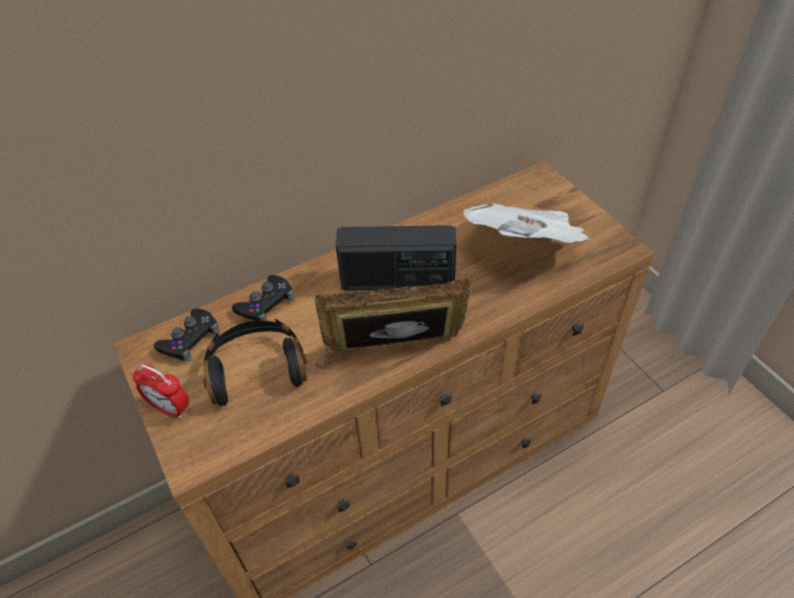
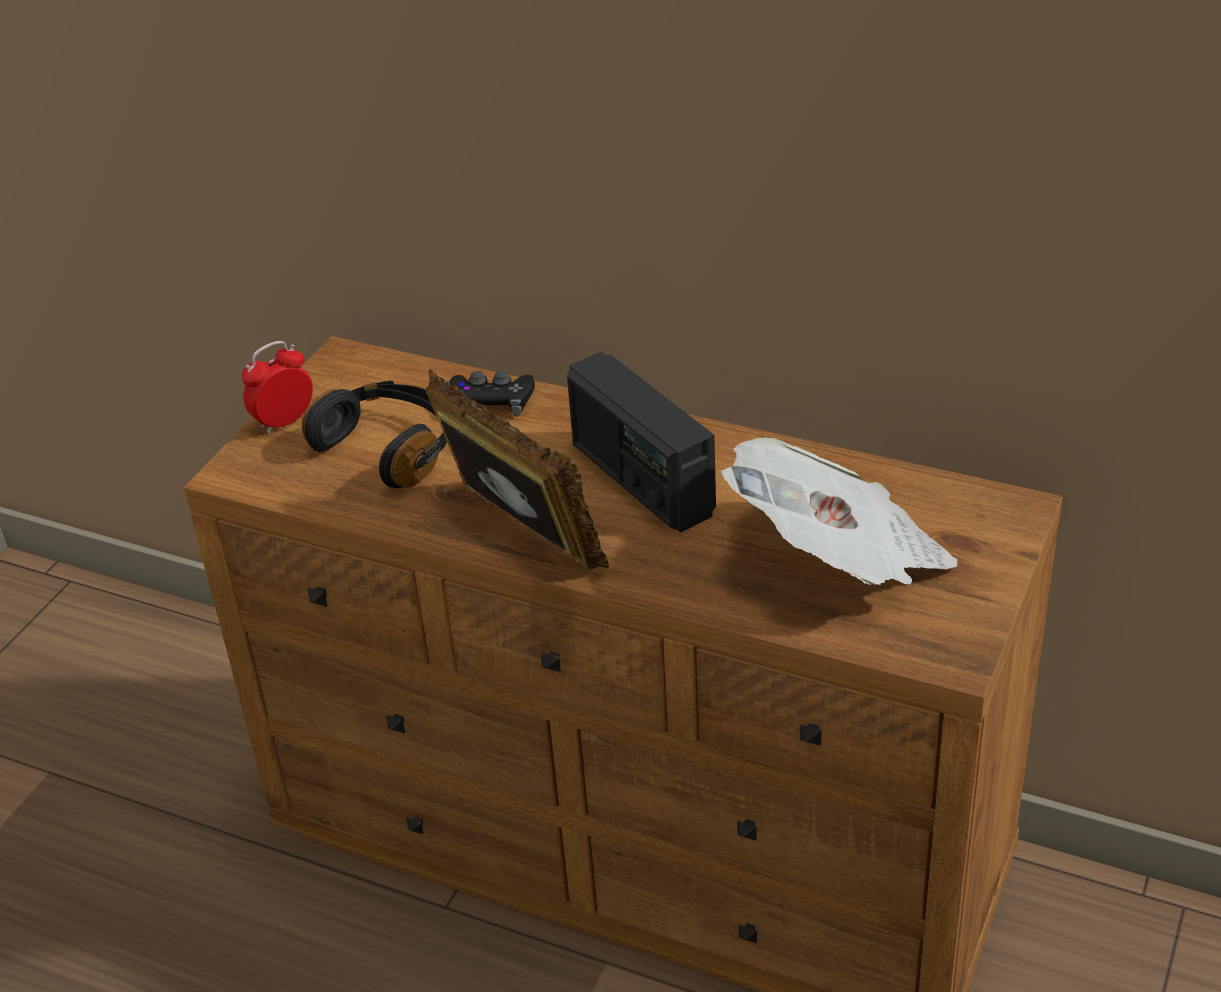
camera: 55 degrees right, 10 degrees down
alarm clock [133,364,189,419] -> alarm clock turned 60 degrees clockwise [242,341,313,434]
black game controller [154,309,220,362] -> none

